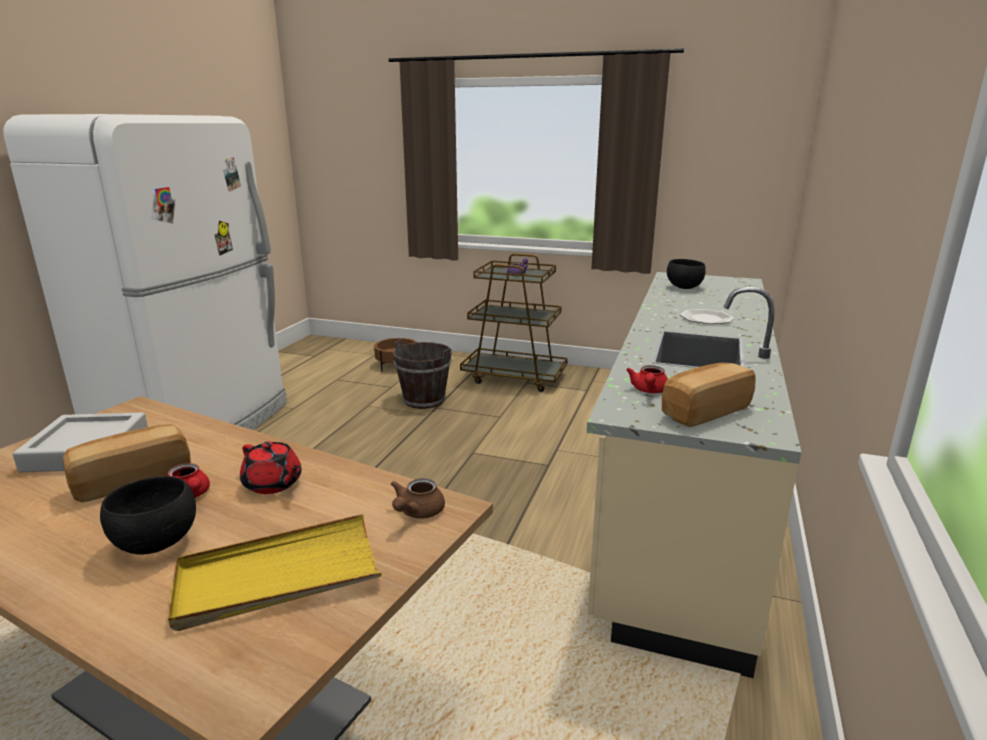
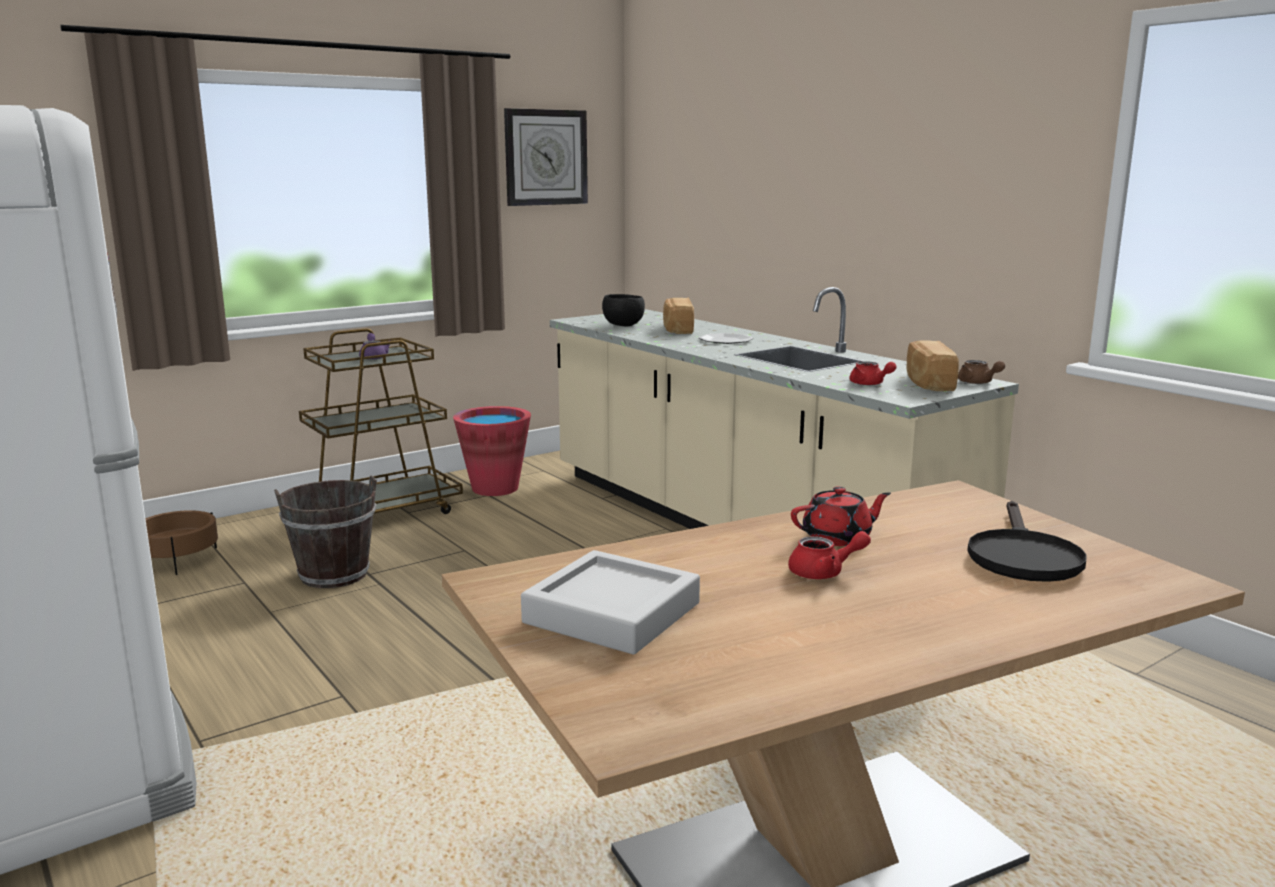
camera: 55 degrees left, 5 degrees down
bread [63,424,191,503] -> bread moved to [663,298,694,334]
black bowl [100,476,196,554] -> none
yellow tray [168,514,381,631] -> black frying pan [967,501,1086,582]
brown teapot [391,478,445,518] -> brown teapot moved to [958,360,1005,384]
none -> red bucket [453,406,531,496]
none -> wall clock [504,108,588,206]

